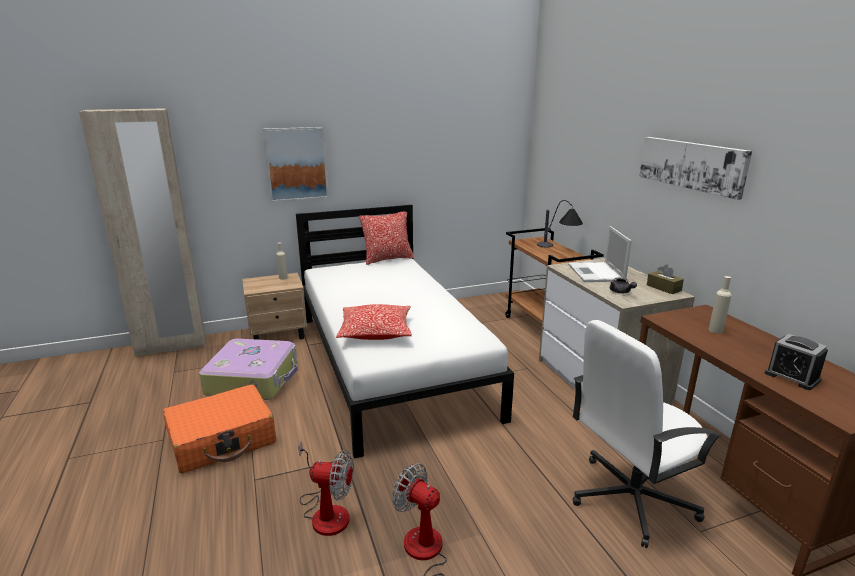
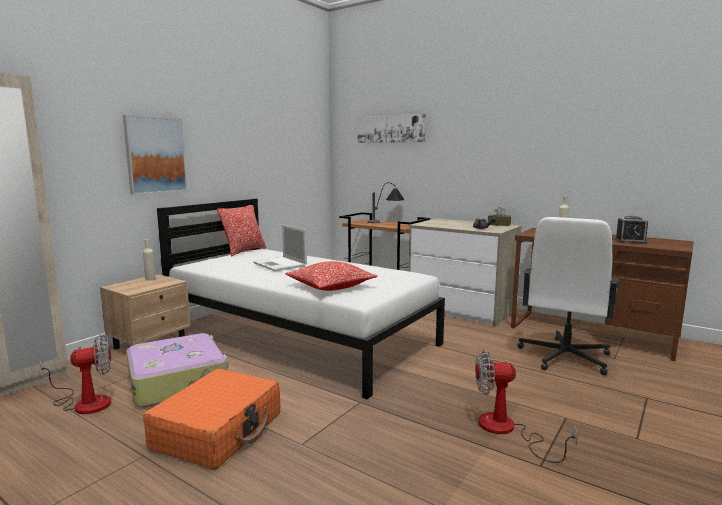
camera: 35 degrees left, 10 degrees down
fan [298,441,354,536] -> fan moved to [40,334,111,414]
laptop [568,226,632,282] -> laptop moved to [253,225,307,271]
picture [639,137,752,200] -> picture moved to [358,114,426,143]

